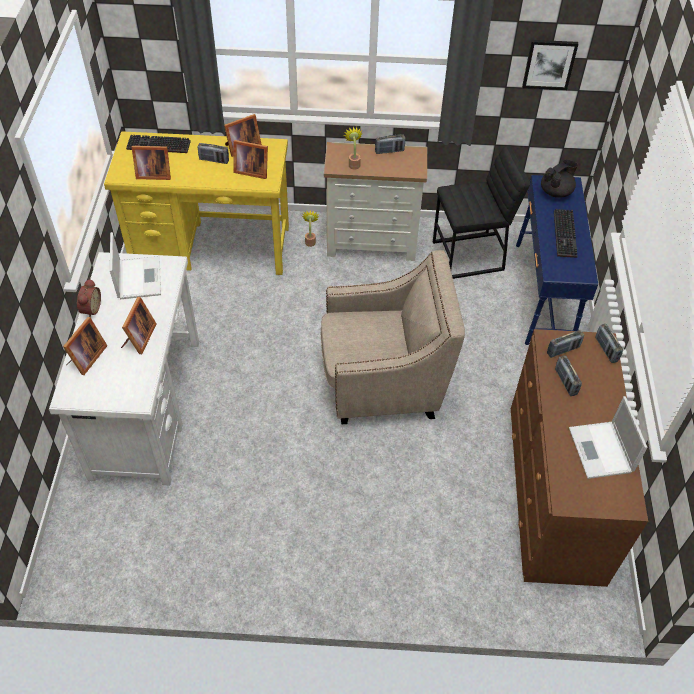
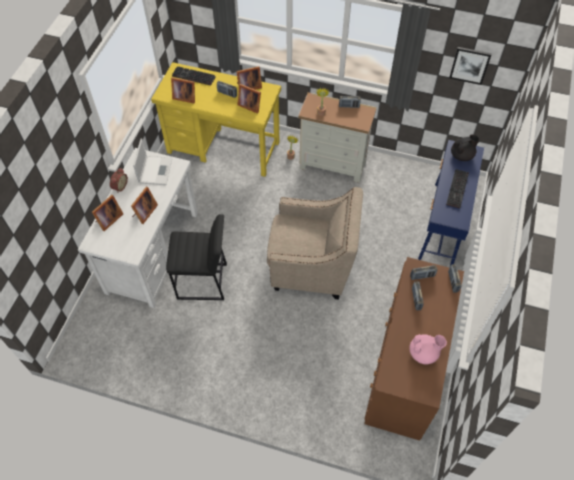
camera: 15 degrees right, 5 degrees up
black chair [433,147,530,279] -> black chair moved to [166,214,227,300]
laptop [569,396,648,479] -> pink teapot [410,334,447,364]

